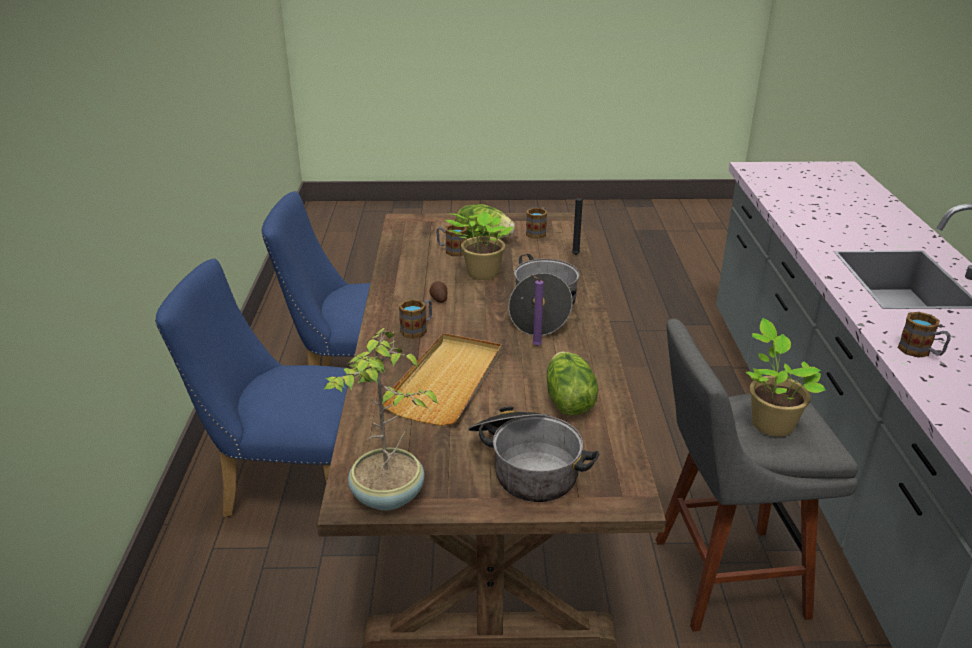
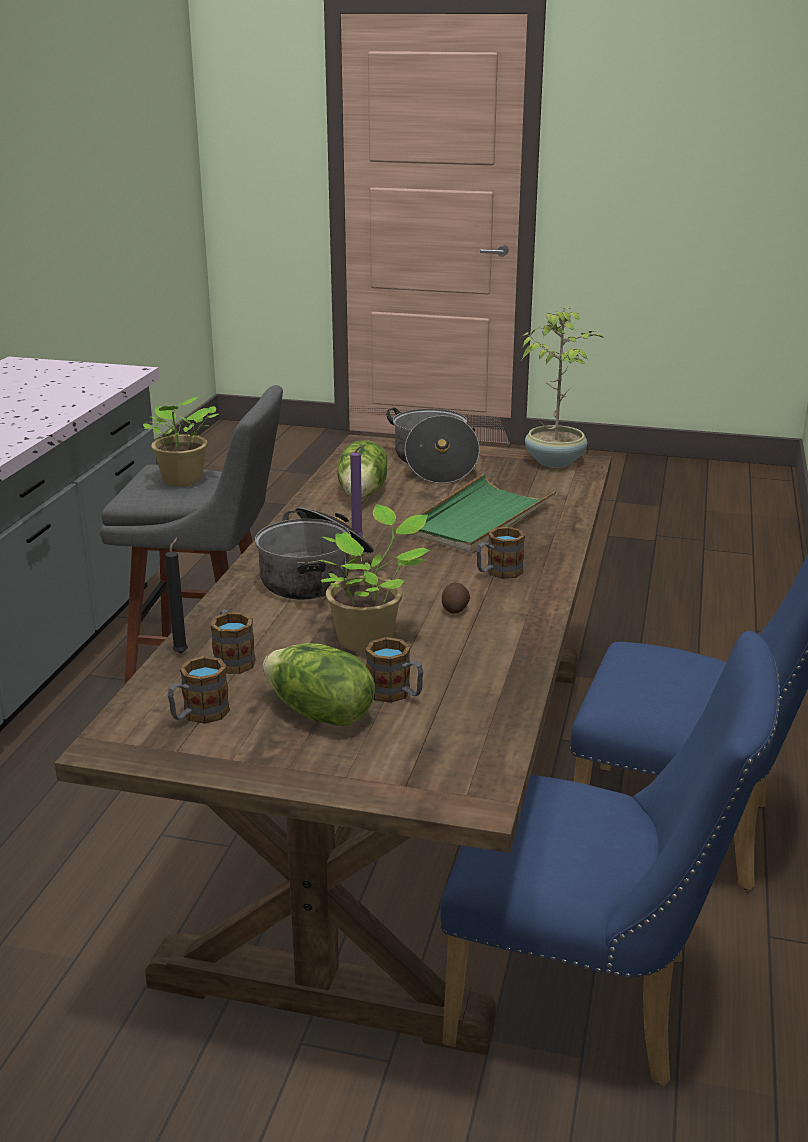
camera: 165 degrees left, 5 degrees down
beige tray [383,333,502,426] -> green tray [406,474,556,554]
mug [898,312,951,358] -> mug moved to [210,610,256,674]

